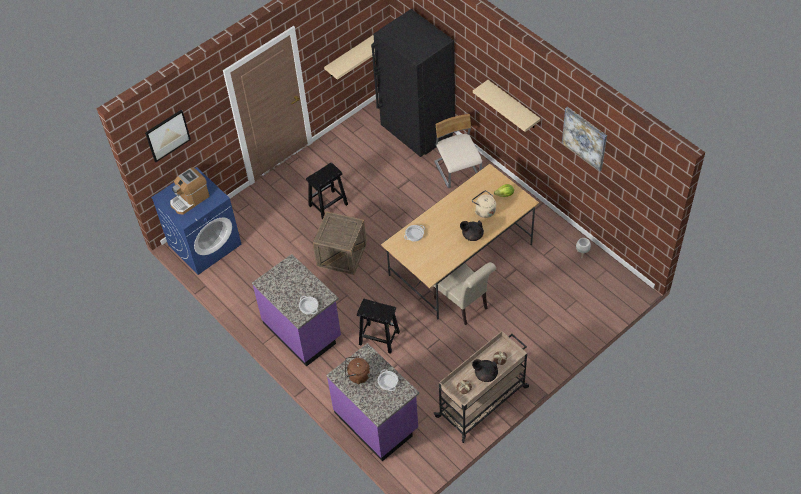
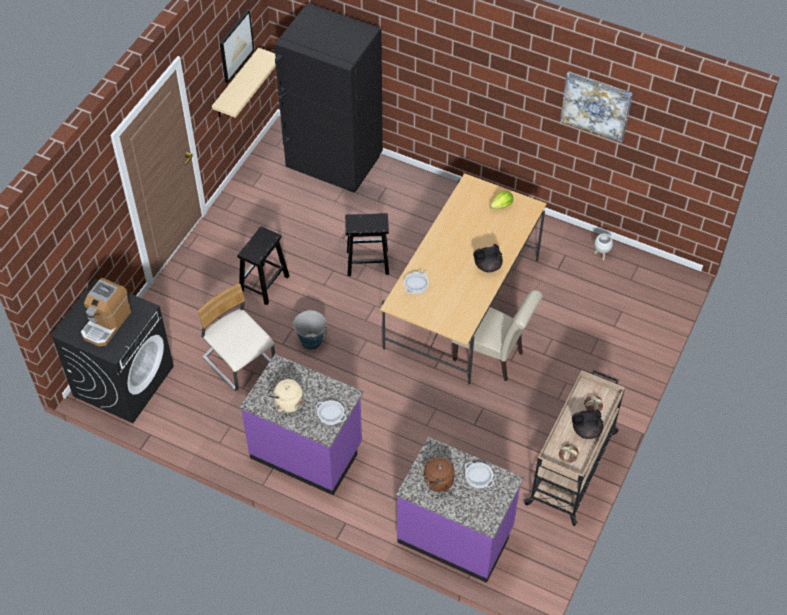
camera: 25 degrees left, 0 degrees up
picture [145,110,191,162] -> picture moved to [220,9,254,83]
blue washing machine [151,167,242,275] -> black washing machine [50,279,174,423]
crate [313,211,367,275] -> bucket [293,310,327,350]
black stool [357,299,400,354] -> black stool moved to [345,213,389,276]
beige chair [434,114,482,188] -> beige chair moved to [198,283,275,391]
beige kettle [472,190,496,218] -> beige kettle moved to [267,374,303,413]
beige shelf [473,80,541,132] -> none

